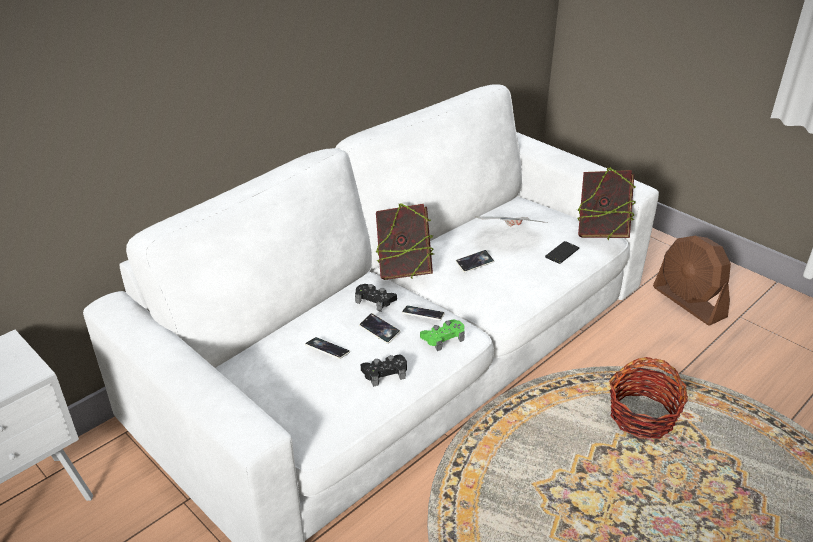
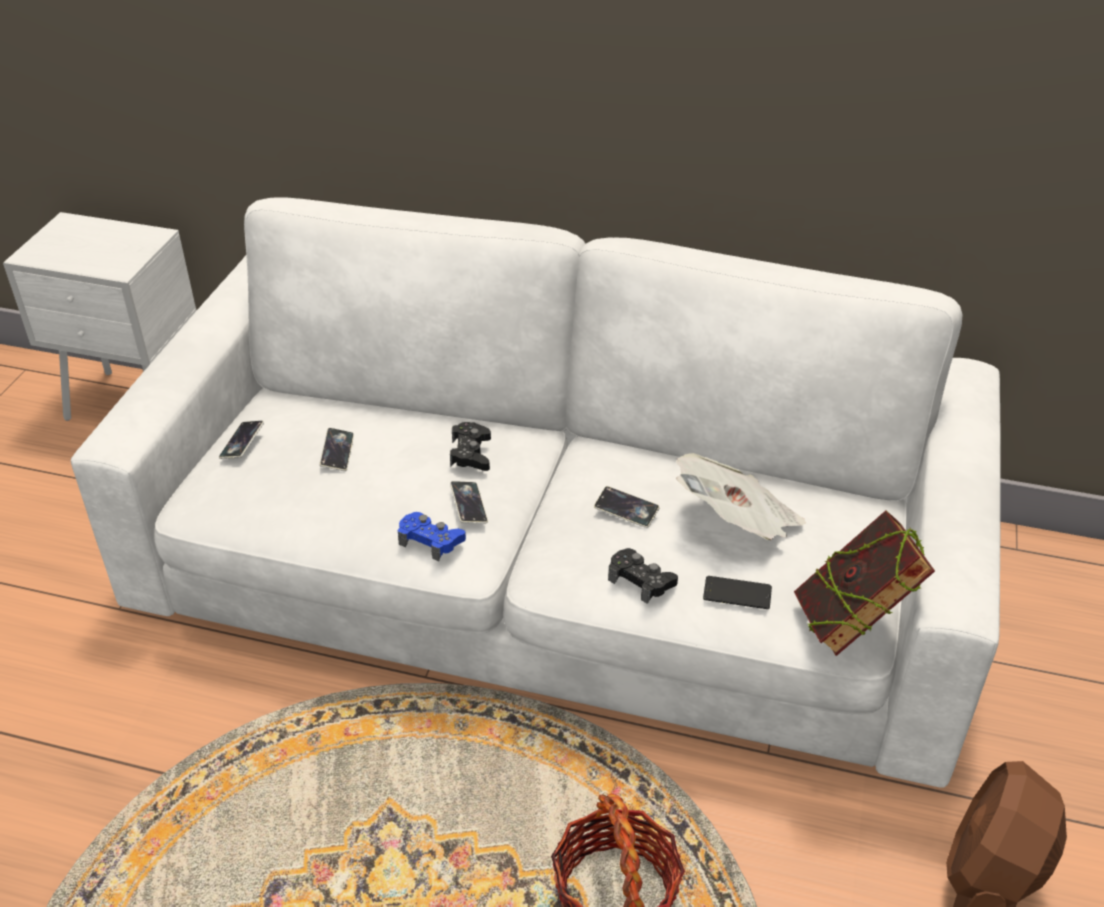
camera: 60 degrees right, 5 degrees up
phone [359,313,401,344] -> phone moved to [219,421,264,459]
black game controller [361,355,407,387] -> black game controller moved to [608,548,678,604]
book [376,203,434,280] -> none
green game controller [420,320,465,351] -> blue game controller [398,512,466,561]

